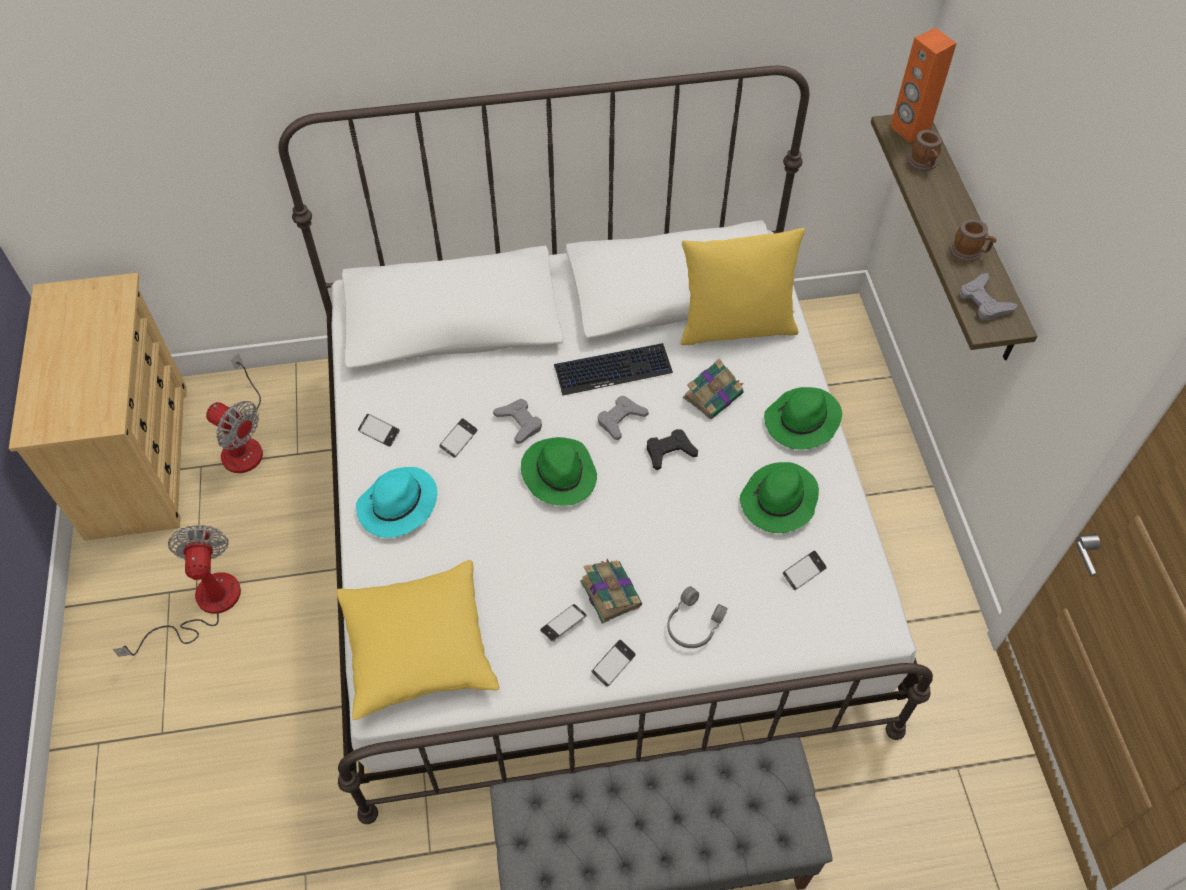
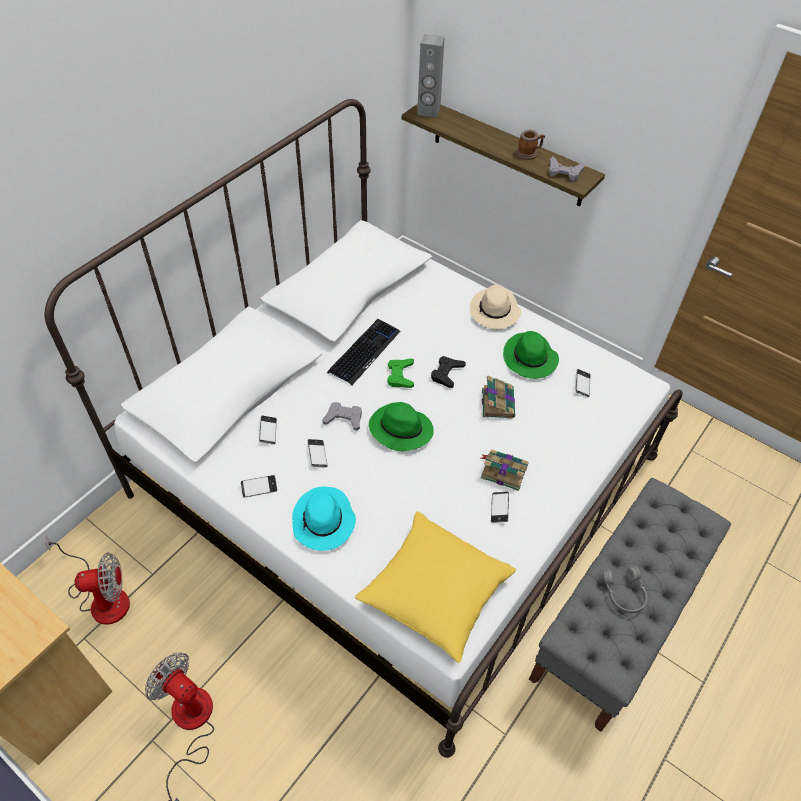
camera: 45 degrees left, 5 degrees down
phone [591,640,636,687] -> phone moved to [259,416,277,444]
grey game controller [598,396,649,440] -> green game controller [387,358,414,388]
grey headphones [667,586,728,648] -> grey headphones moved to [603,566,647,613]
yellow pillow [680,228,805,345] -> none
book [683,359,744,419] -> book moved to [482,375,515,419]
green hat [764,387,842,450] -> beige hat [470,285,521,329]
orange speaker [890,27,957,143] -> grey speaker [417,34,444,118]
mug [907,130,942,171] -> none

